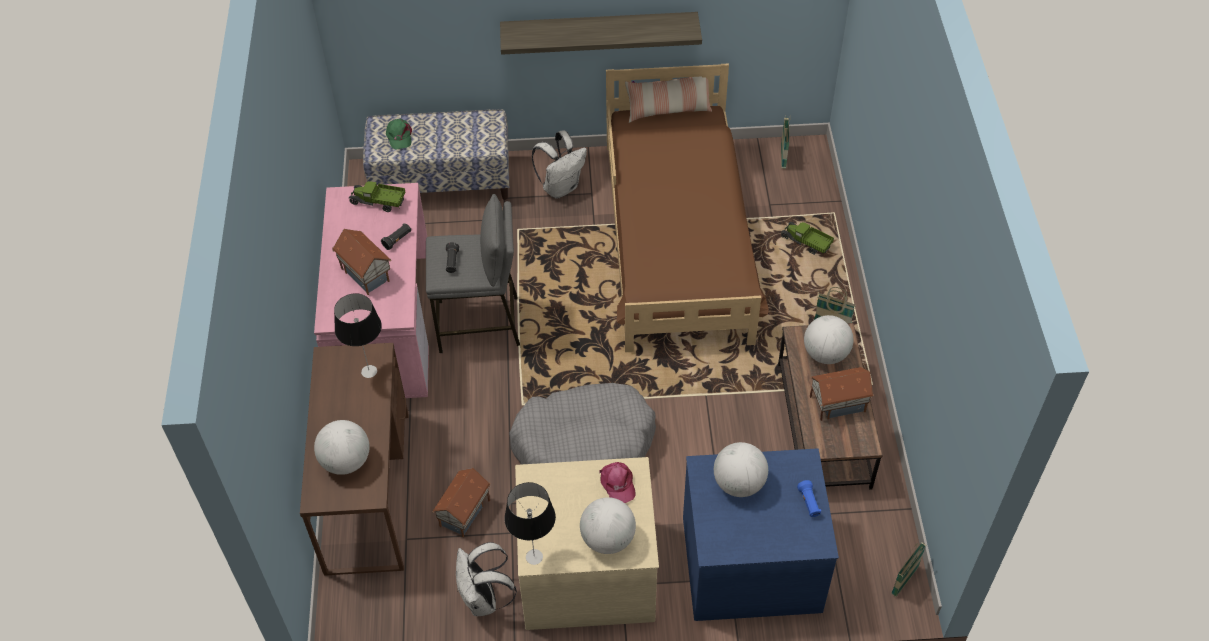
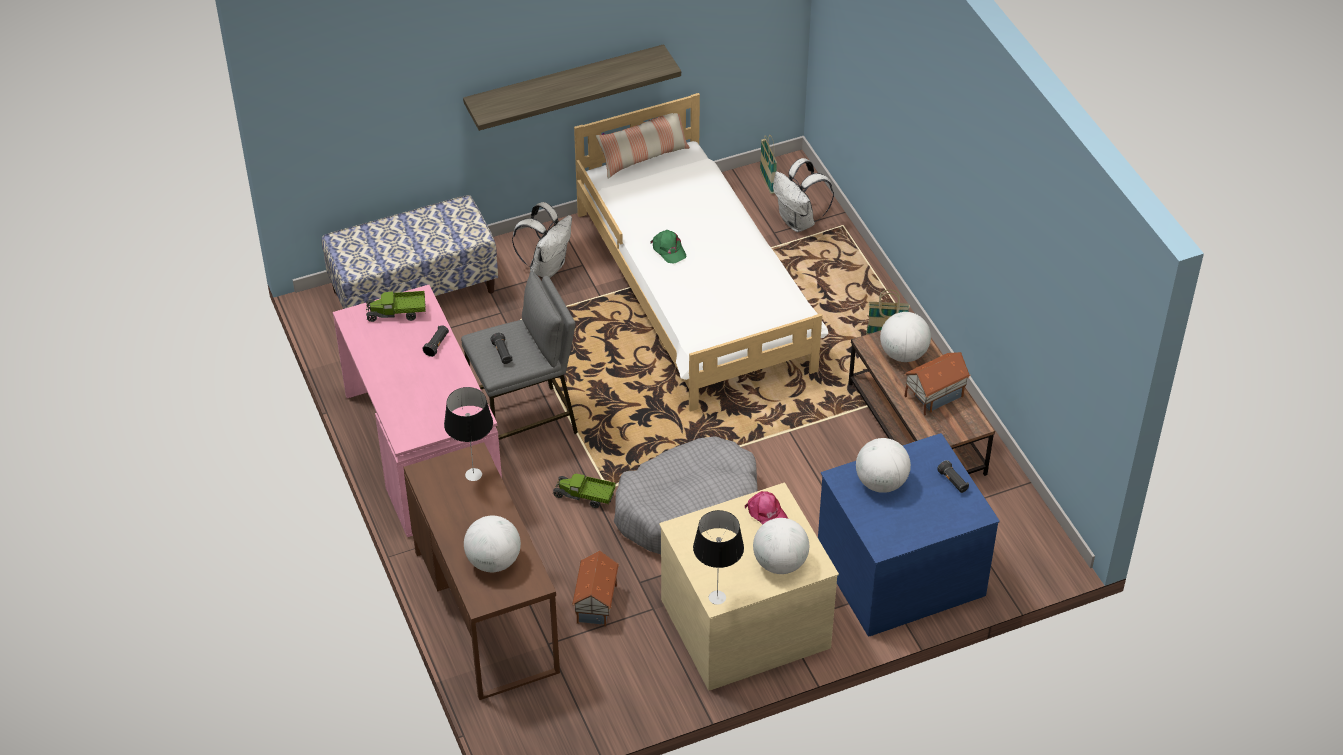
camera: 20 degrees left, 5 degrees down
toy house [332,229,391,295] -> none
green cap [386,119,412,150] -> green cap moved to [650,230,686,263]
white backpack [456,542,517,616] -> white backpack moved to [773,158,834,232]
brown bed [606,63,769,352] -> white bed [574,93,828,411]
toy truck [781,222,834,255] -> toy truck moved to [553,474,616,508]
blue flashlight [797,480,821,517] -> black flashlight [937,460,969,493]
basket [891,542,926,597] -> none

